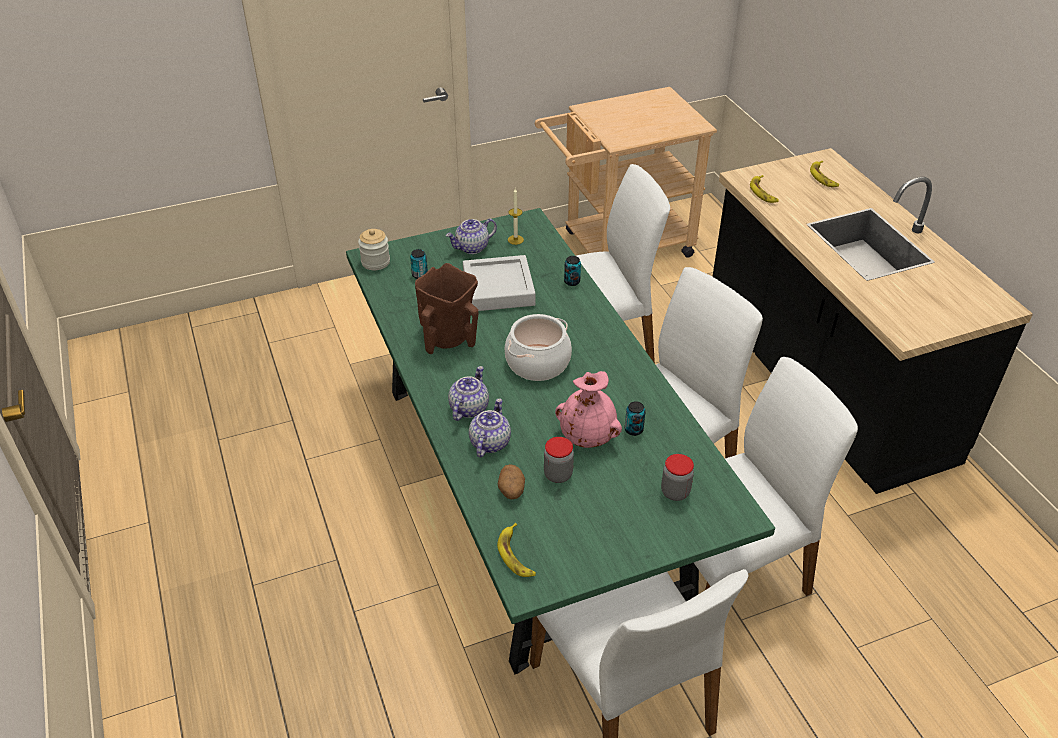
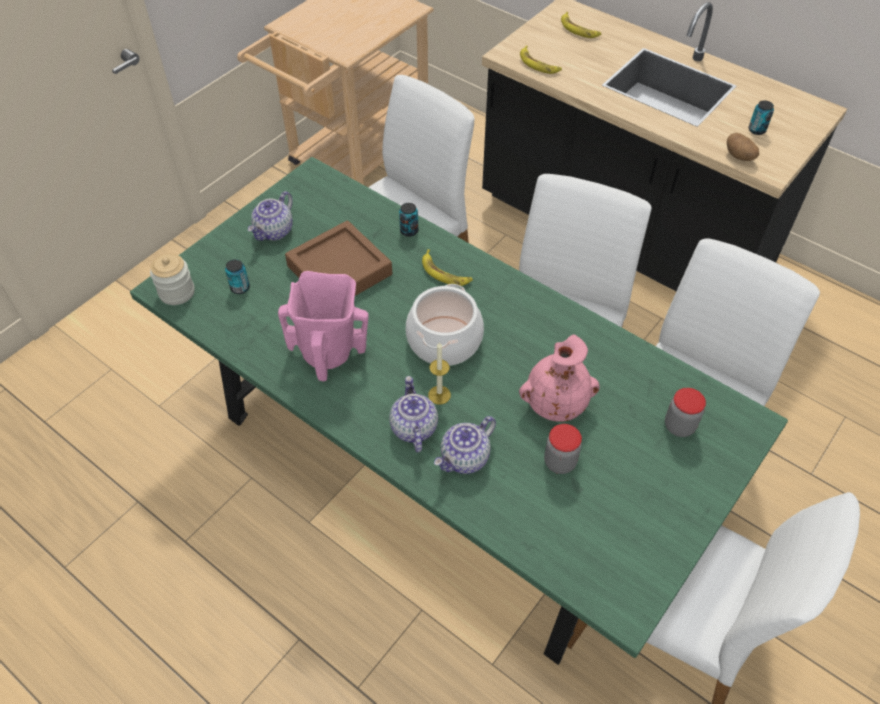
camera: 30 degrees left, 10 degrees up
brown vase [415,263,479,354] -> pink vase [278,271,369,381]
grey tray [463,255,536,311] -> brown tray [285,220,392,296]
teapot [469,398,511,458] -> teapot turned 120 degrees counterclockwise [434,416,496,474]
banana [497,523,536,577] -> banana moved to [422,249,473,286]
potato [498,464,525,499] -> potato moved to [727,133,759,161]
candle [508,188,524,245] -> candle moved to [428,342,451,404]
can [625,401,646,436] -> can moved to [748,100,774,135]

